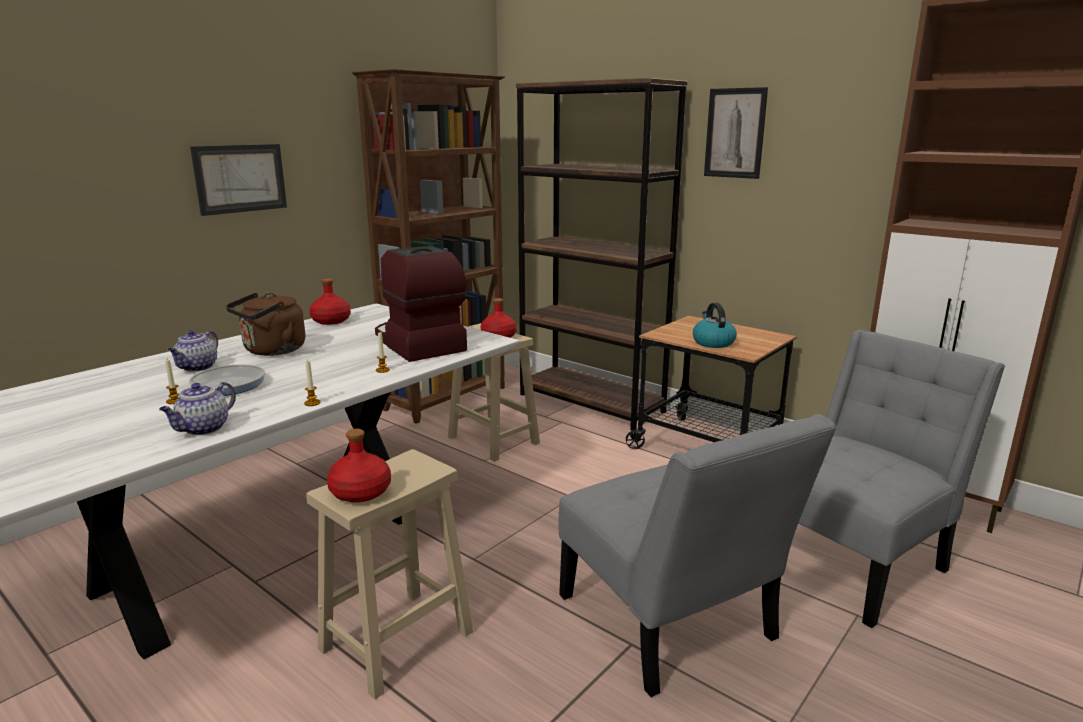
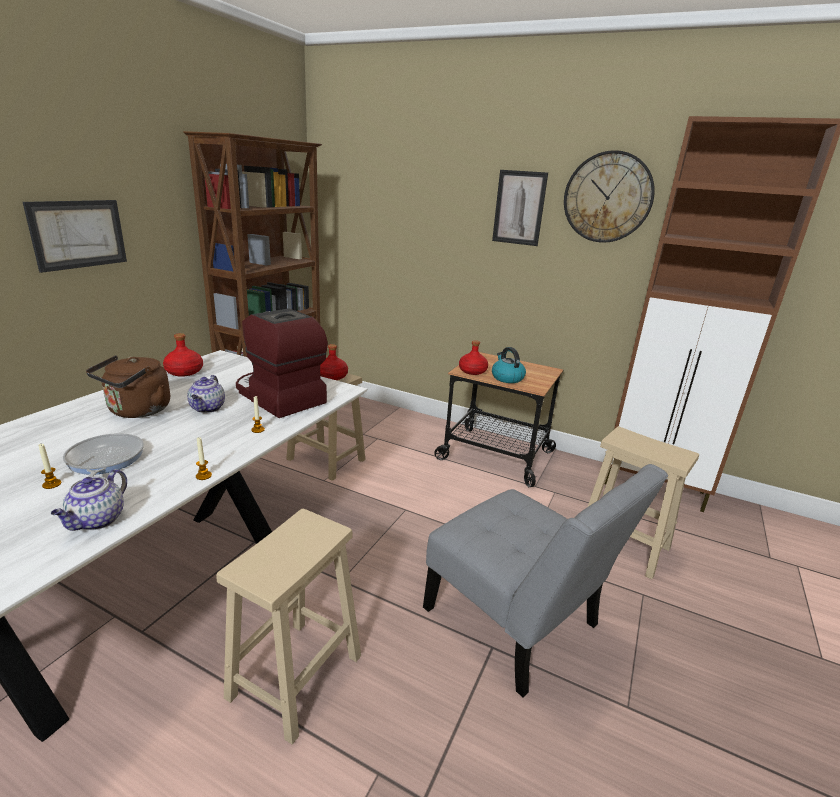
camera: 15 degrees left, 5 degrees up
teapot [168,330,218,372] -> teapot moved to [187,375,225,413]
red bottle [327,429,391,503] -> red bottle moved to [459,340,488,375]
brown bookcase [516,78,688,431] -> none
grey chair [799,330,1005,628] -> beige stool [588,427,699,579]
none -> wall clock [564,150,655,243]

